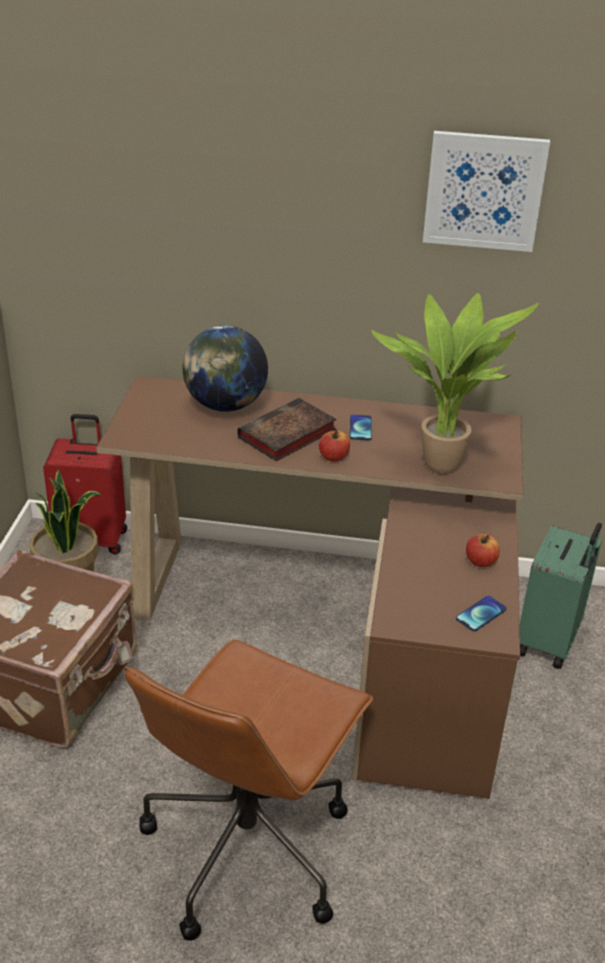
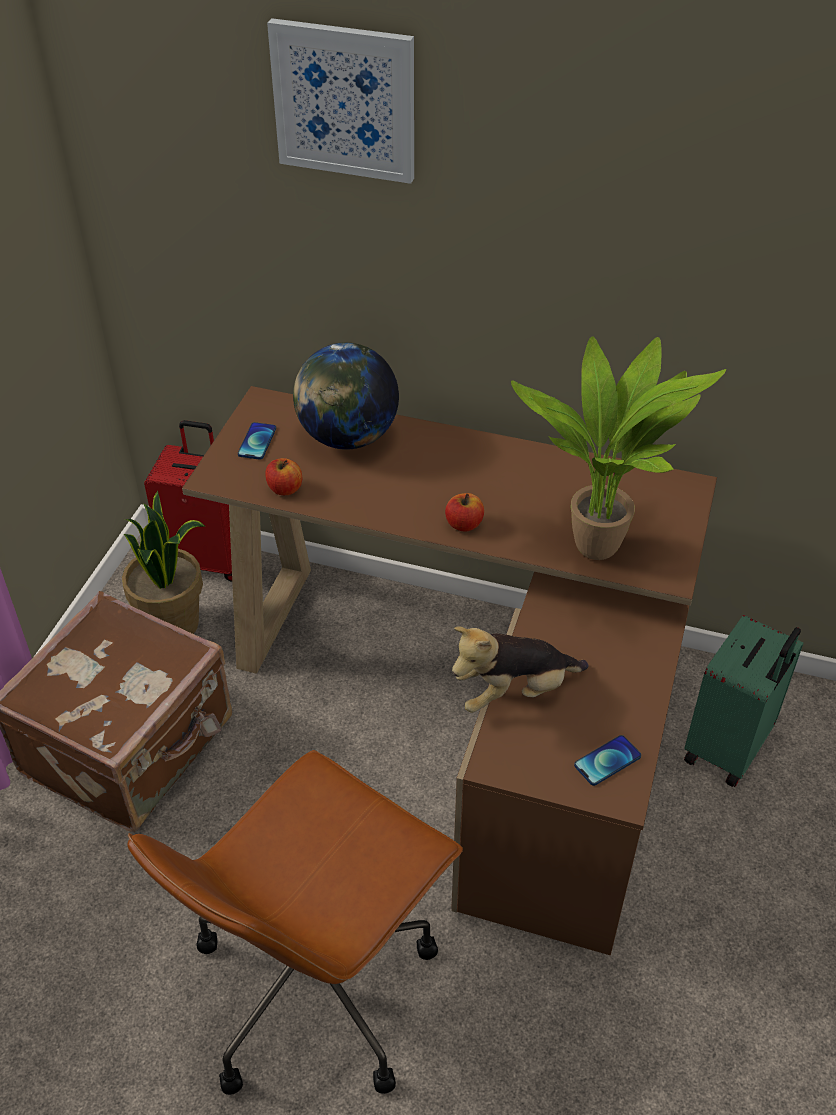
camera: 10 degrees right, 10 degrees up
book [237,398,337,461] -> none
phone [350,415,372,440] -> phone moved to [238,422,276,460]
picture [423,131,550,252] -> picture moved to [267,18,414,184]
apple [466,534,500,567] -> apple moved to [265,458,302,495]
none -> plush toy [452,626,589,713]

